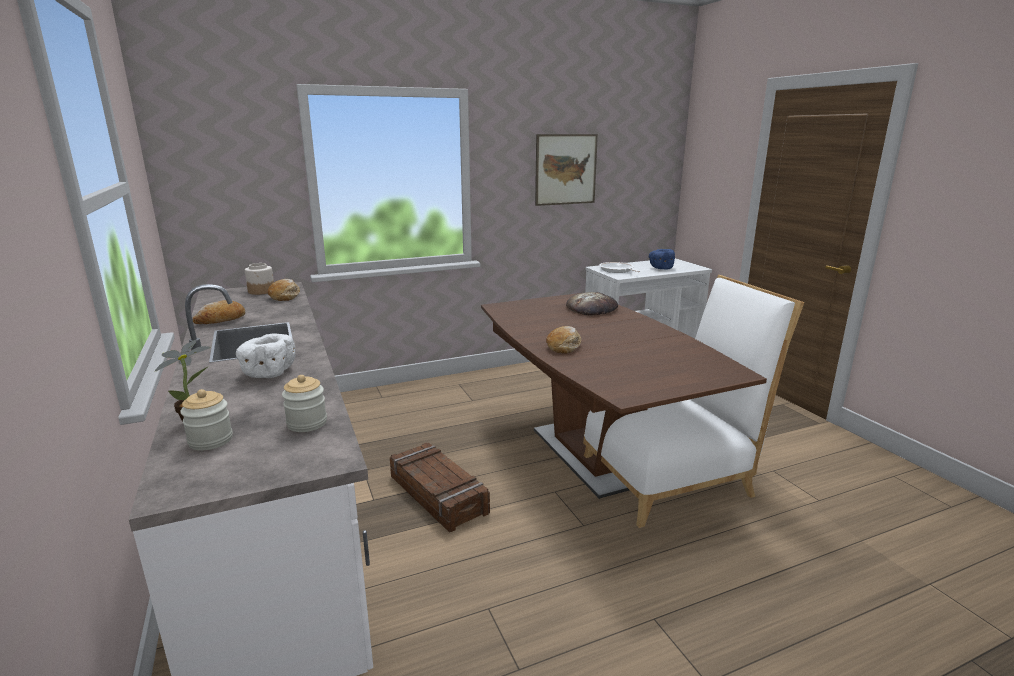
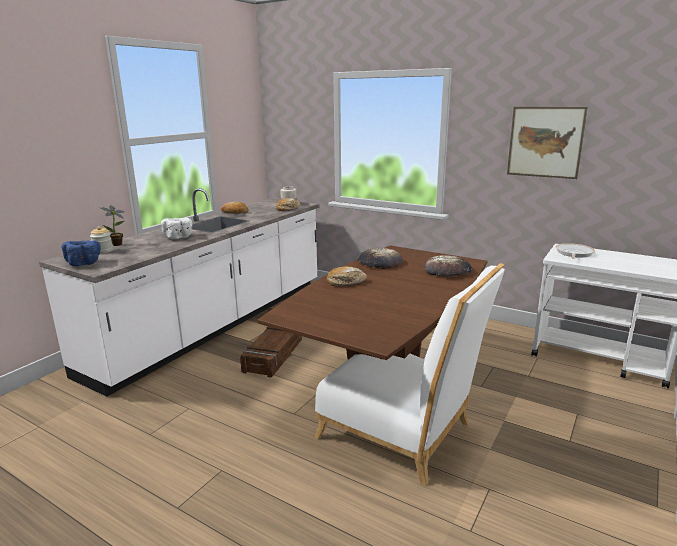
camera: 55 degrees right, 0 degrees up
jar [282,375,327,432] -> none
blue bowl [649,249,675,269] -> blue bowl moved to [61,240,101,266]
none -> bread [357,248,403,269]

